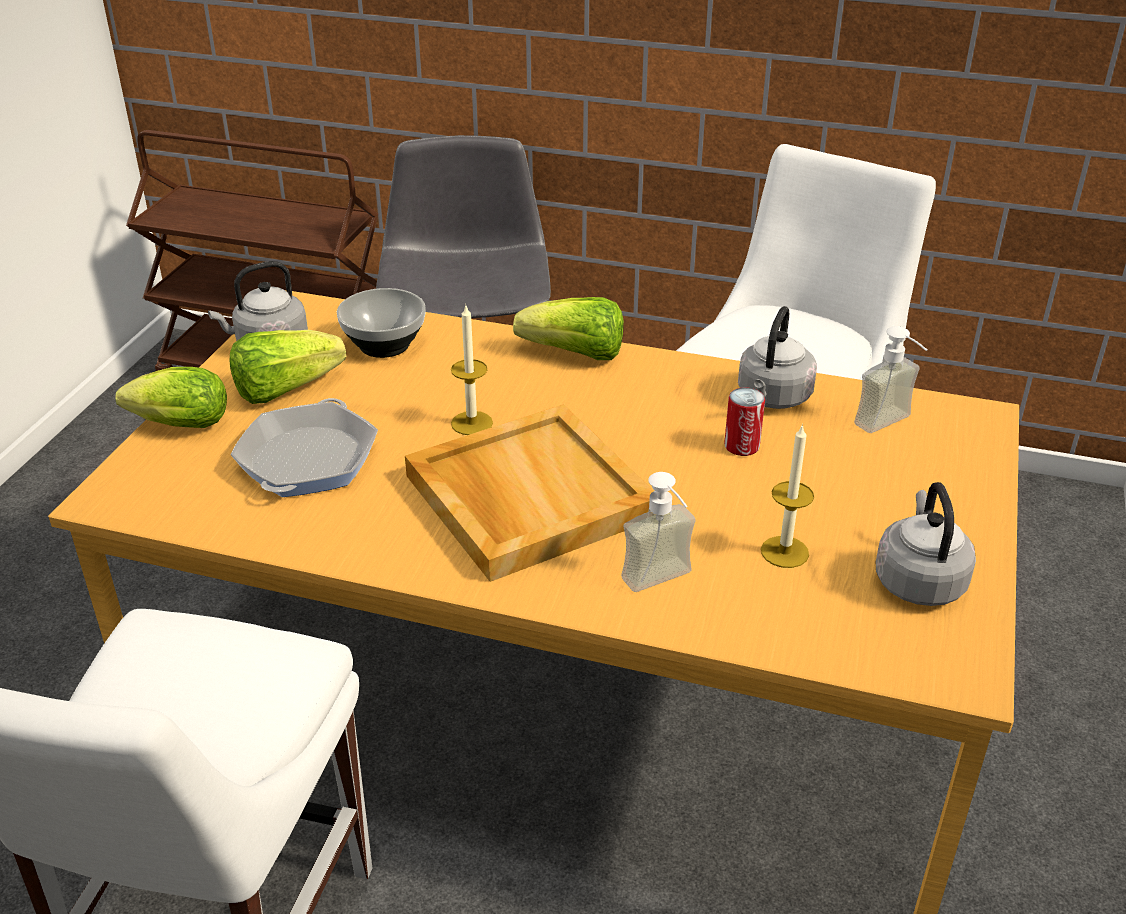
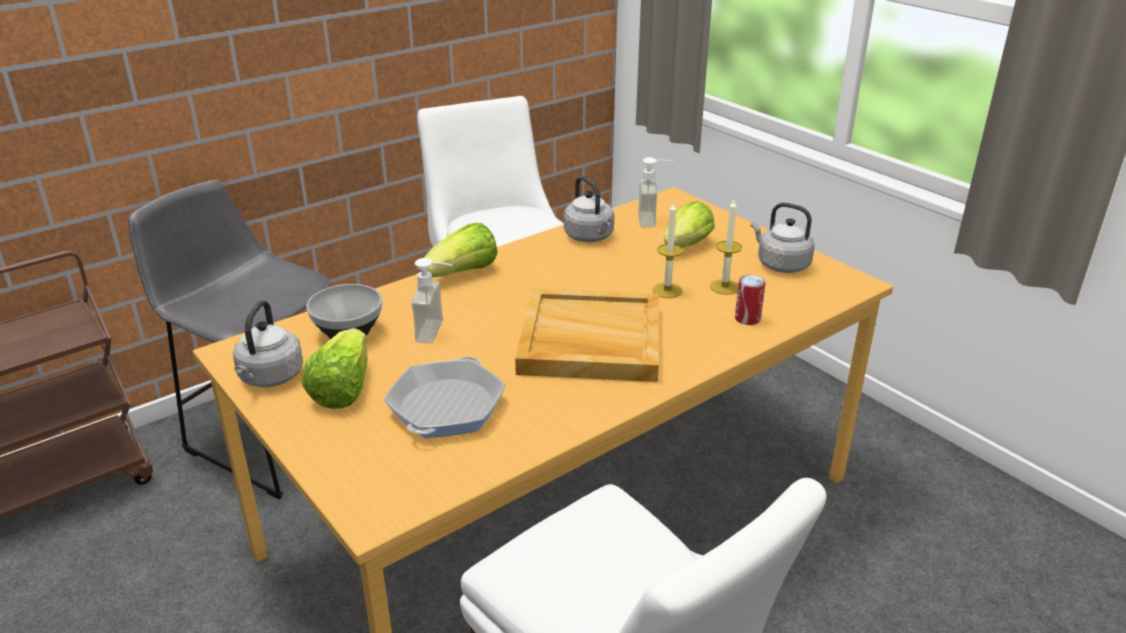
camera: 55 degrees left, 5 degrees down
lettuce [115,367,227,428] -> lettuce moved to [664,201,715,248]
frying pan [231,398,378,497] -> frying pan turned 60 degrees clockwise [384,356,506,438]
candle [451,306,493,435] -> candle moved to [653,201,683,298]
soap dispenser [621,472,695,592] -> soap dispenser moved to [411,258,452,344]
can [724,388,765,456] -> can moved to [735,275,766,325]

